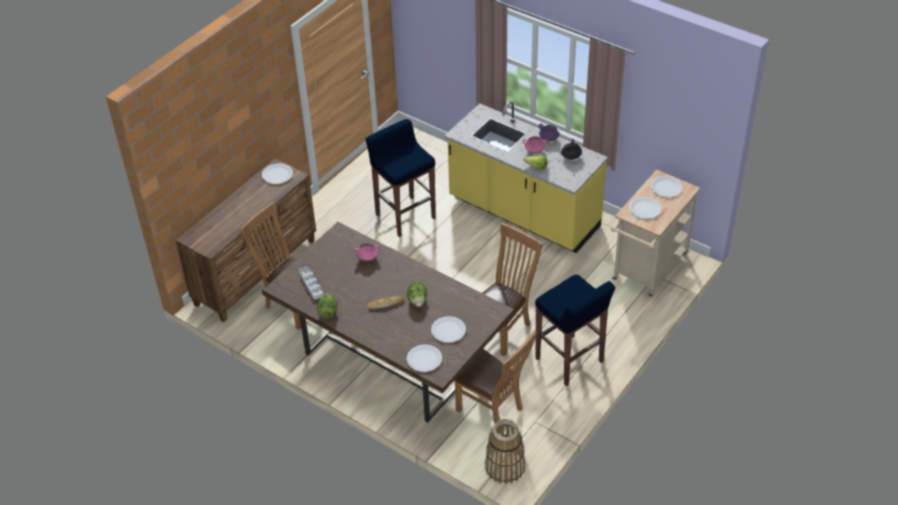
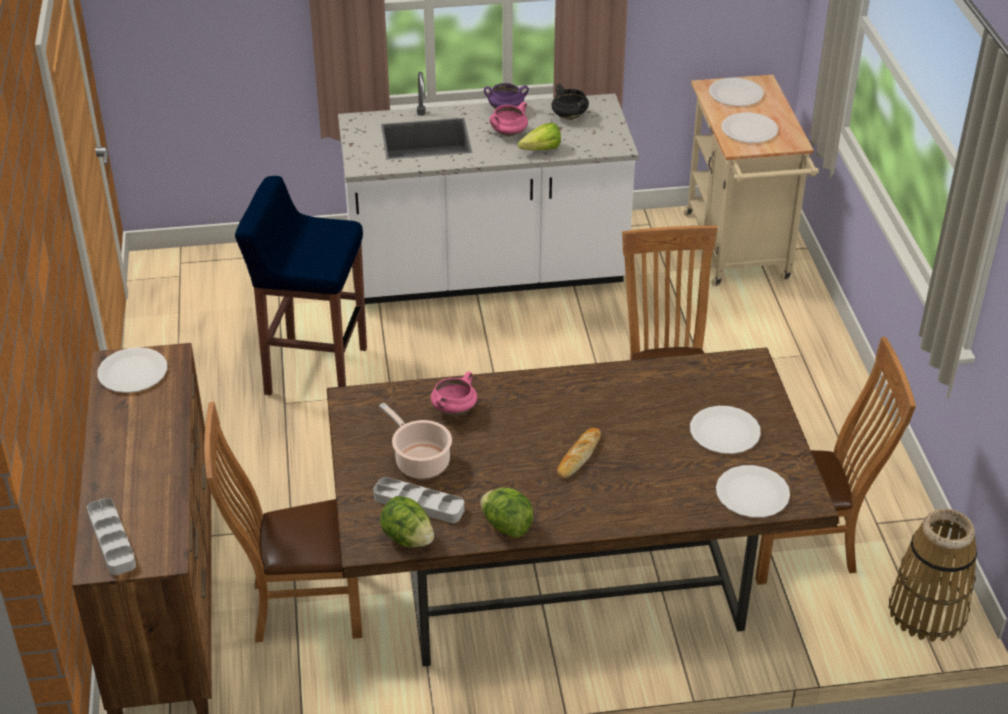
camera: 45 degrees left, 5 degrees down
lettuce [407,281,428,307] -> lettuce moved to [380,496,434,548]
yellow counter [444,102,608,253] -> white counter [338,72,639,304]
blue stool [535,275,615,386] -> none
none -> grey tray [87,498,136,575]
none -> cooking pot [379,403,452,479]

